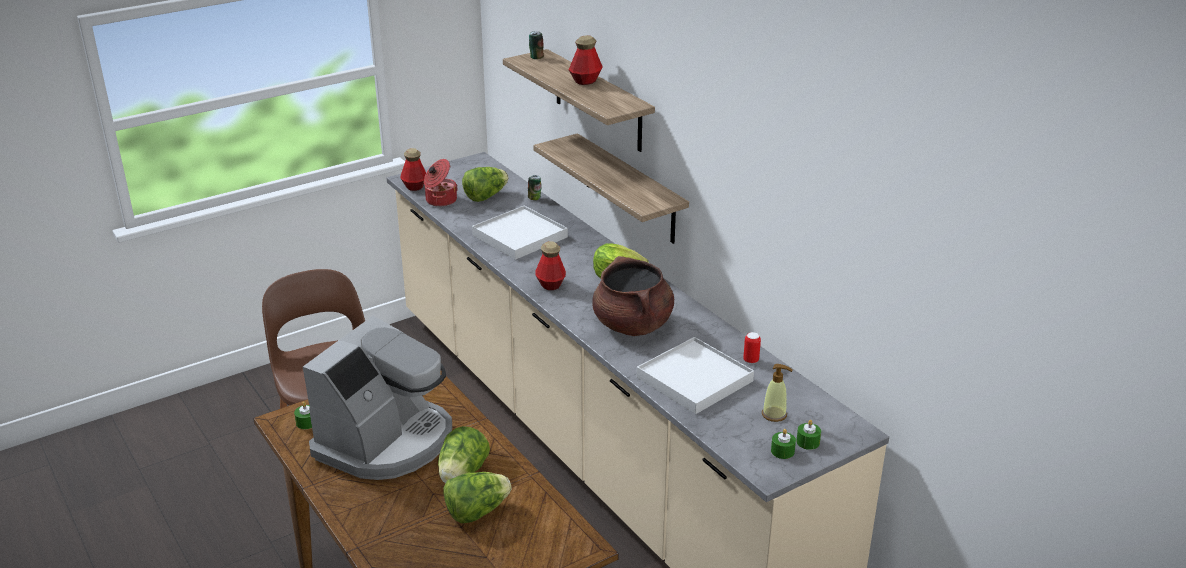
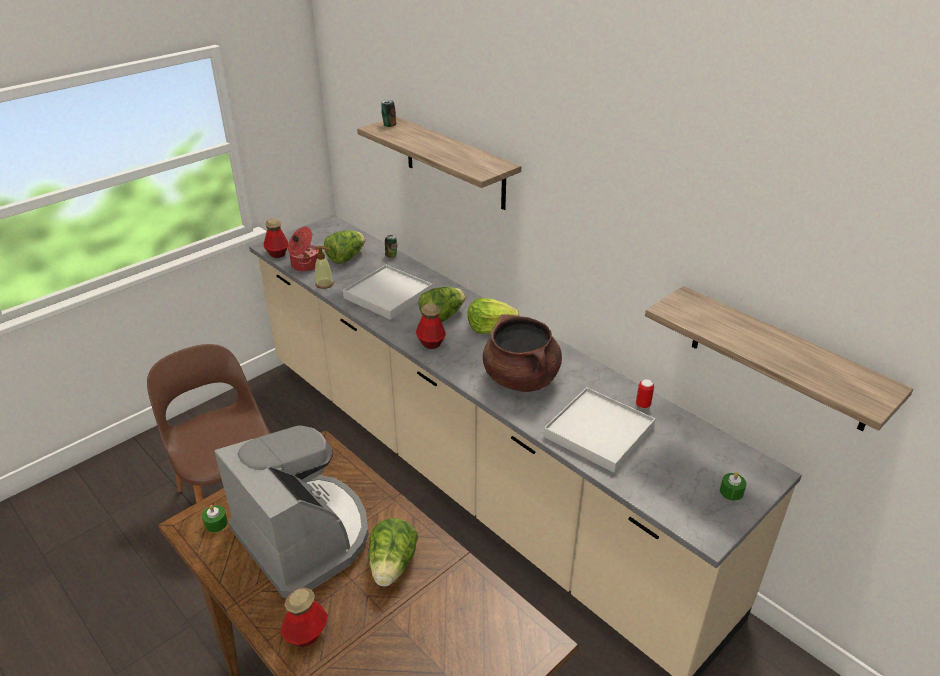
camera: 10 degrees left, 5 degrees up
coffee machine [303,316,452,480] -> coffee machine turned 60 degrees counterclockwise [214,426,369,598]
lettuce [443,472,512,523] -> lettuce moved to [418,287,466,322]
shelf [533,133,689,244] -> shelf moved to [645,286,913,432]
bottle [569,35,603,85] -> bottle moved to [280,587,328,647]
soap dispenser [762,364,792,422] -> soap dispenser moved to [315,246,334,289]
green candle [771,429,796,459] -> none

